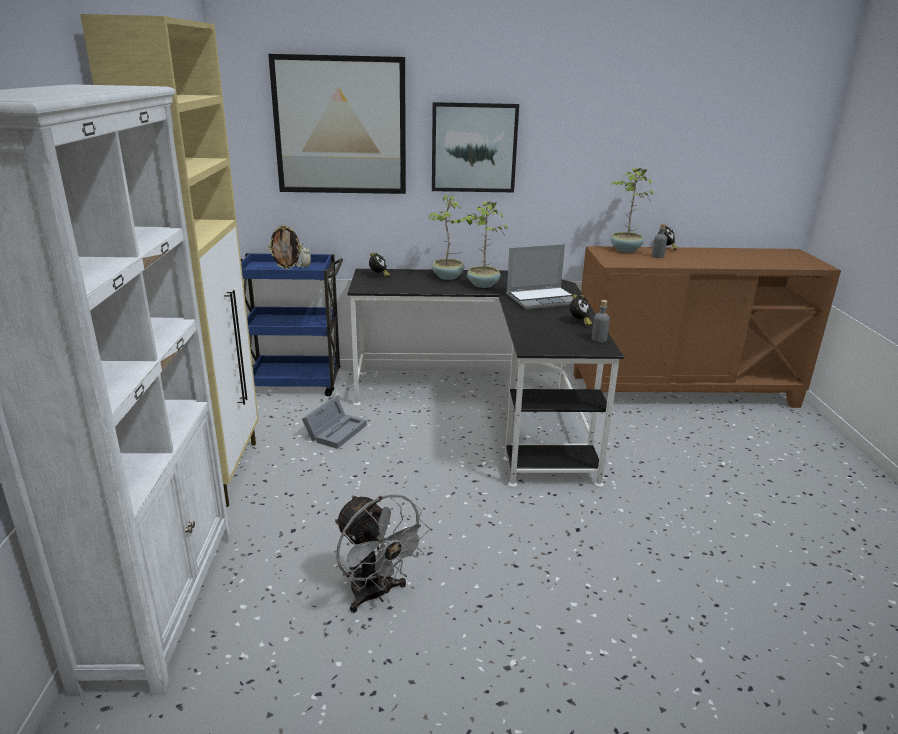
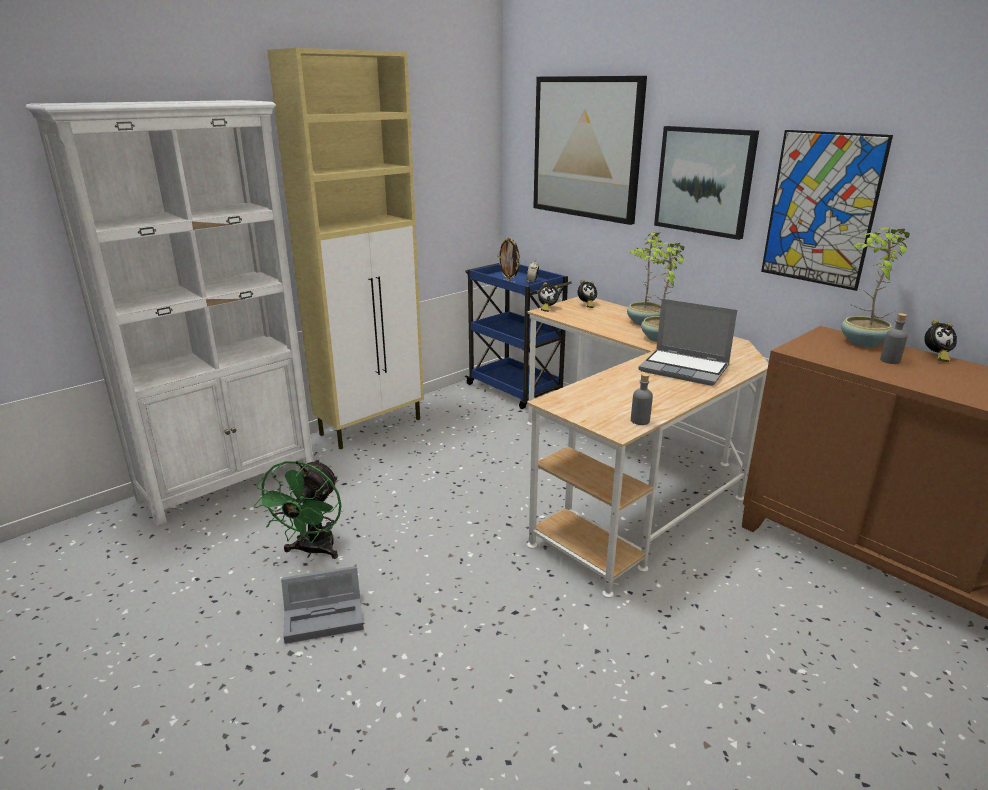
camera: 50 degrees right, 0 degrees up
grey storage box [302,396,367,449] -> grey storage box moved to [281,566,364,644]
grey fan [335,494,430,613] -> green fan [254,459,342,559]
black desk [348,269,624,487] -> beige desk [527,297,768,598]
alarm clock [570,294,592,326] -> alarm clock moved to [538,282,559,312]
none -> picture [761,130,893,291]

